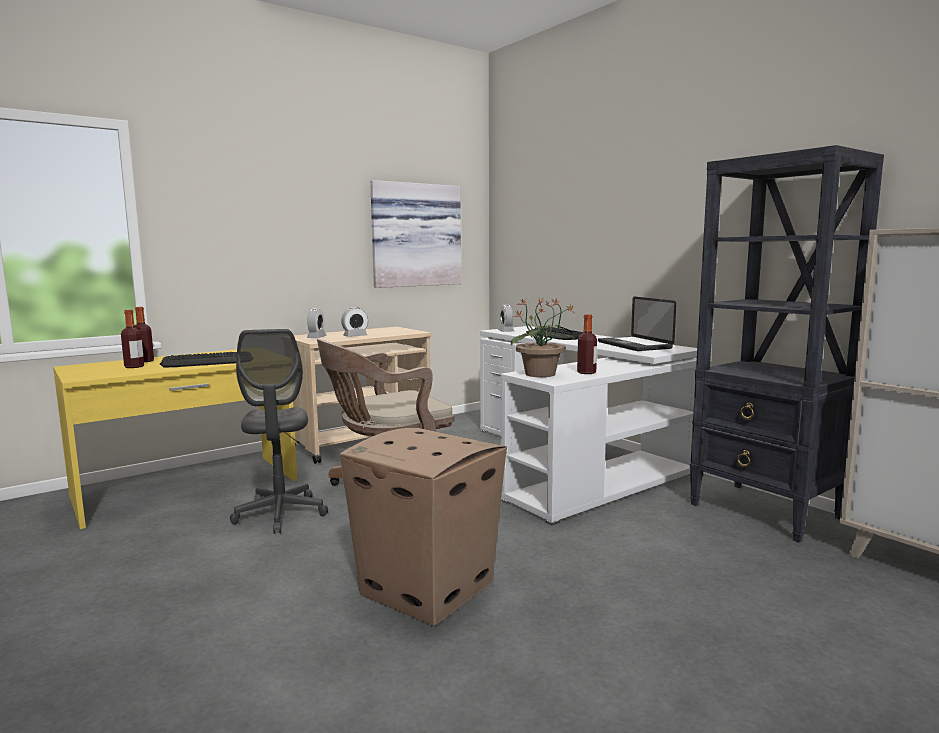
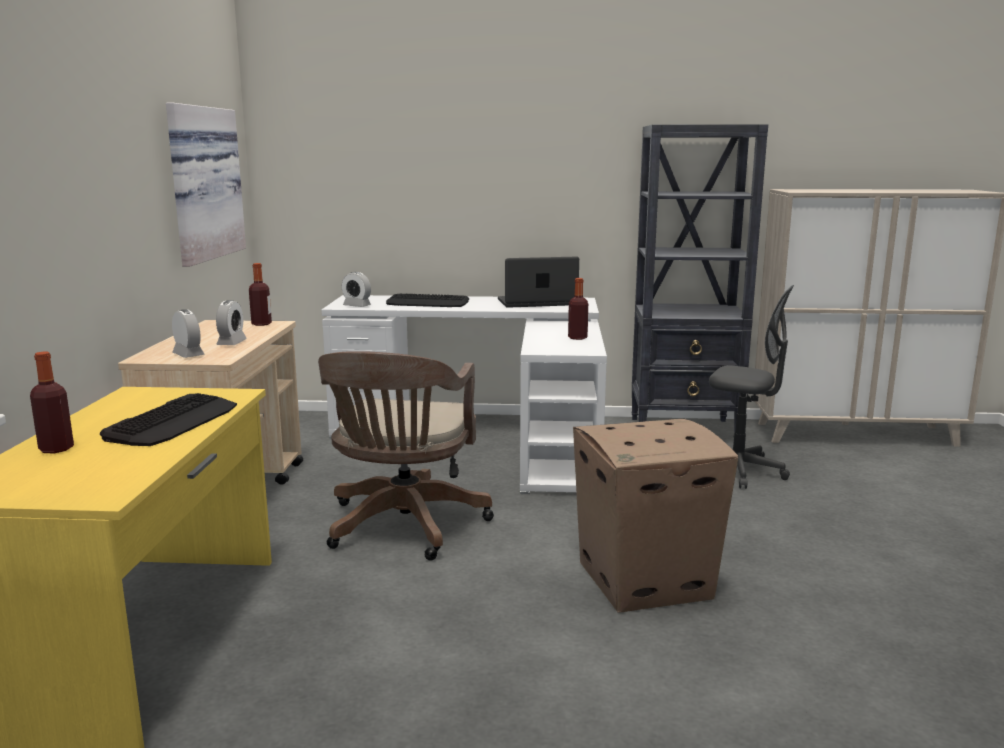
camera: 50 degrees left, 5 degrees up
bottle [121,310,144,368] -> bottle moved to [249,263,272,326]
grey office chair [230,329,328,534] -> grey office chair moved to [709,285,794,489]
potted plant [511,298,575,377] -> none
laptop [598,297,676,351] -> laptop turned 150 degrees clockwise [498,257,579,308]

